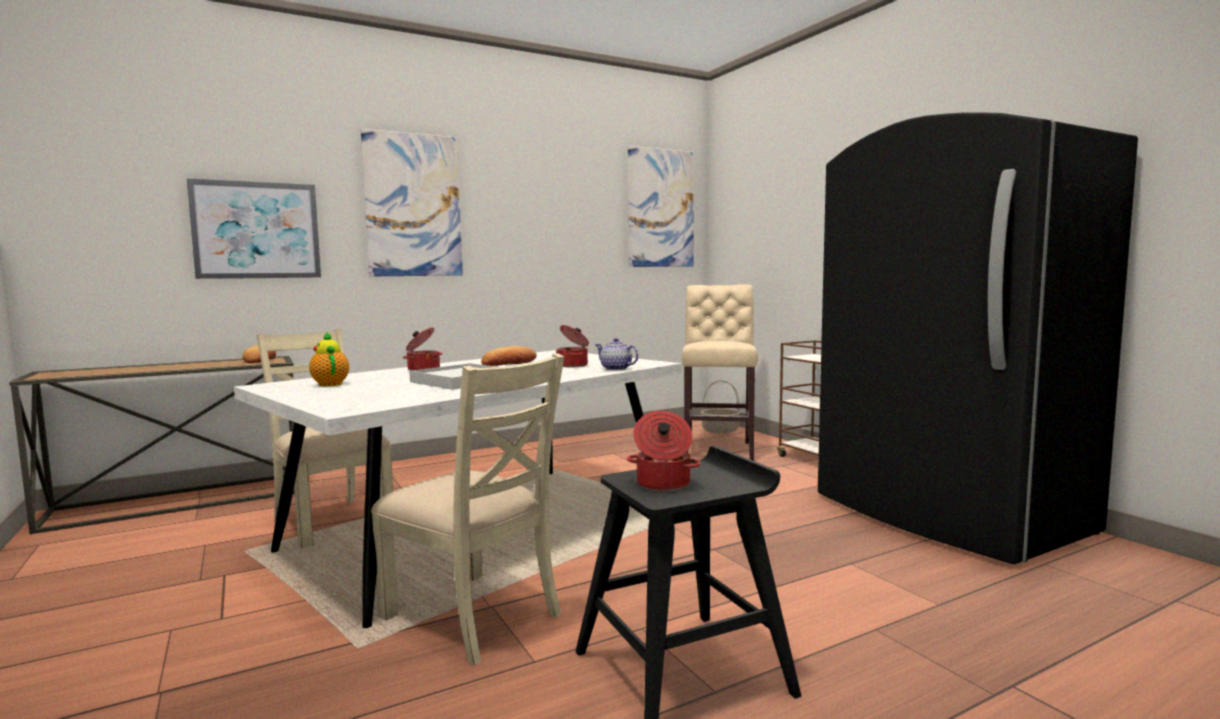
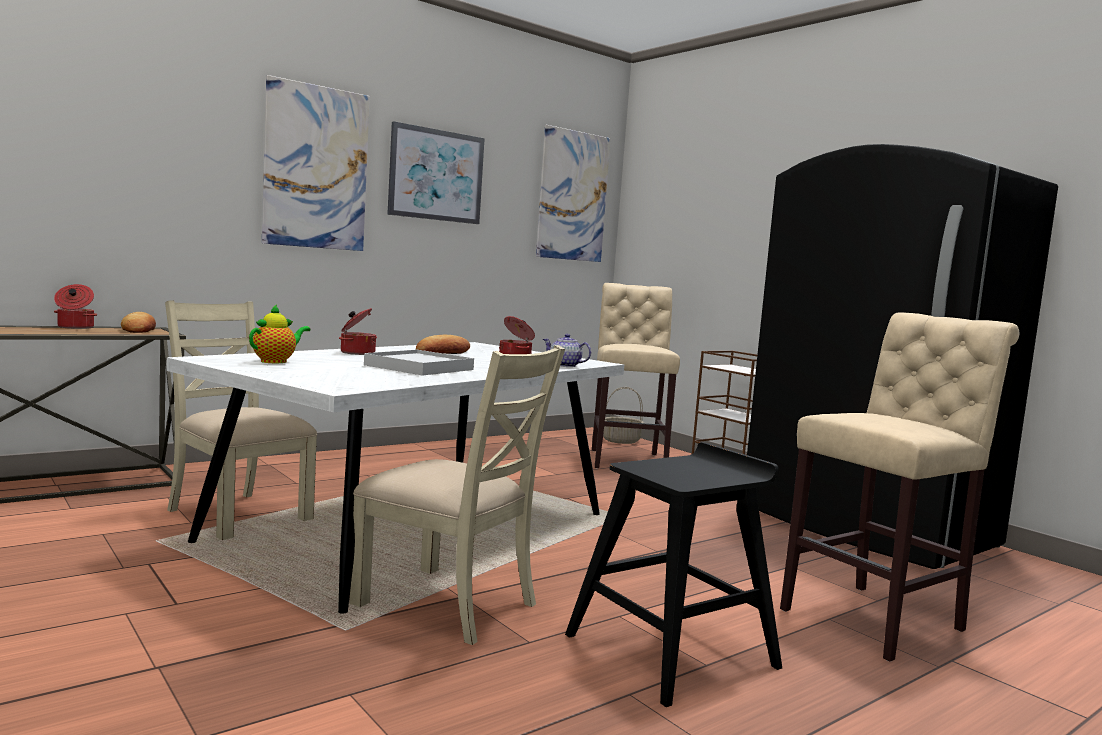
camera: 10 degrees left, 0 degrees up
picture [187,178,321,279] -> picture moved to [387,121,485,224]
teapot [309,332,349,386] -> teapot turned 75 degrees clockwise [249,304,311,363]
cooking pot [627,411,701,491] -> cooking pot moved to [54,284,97,329]
none -> beige stool [780,312,1020,661]

